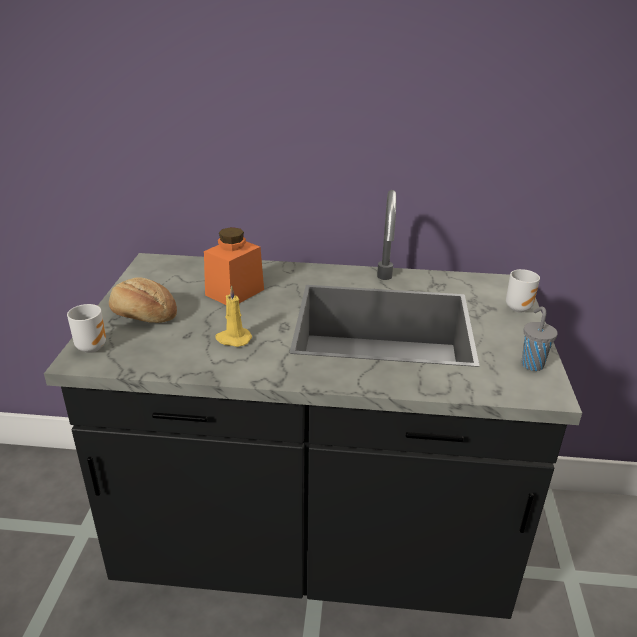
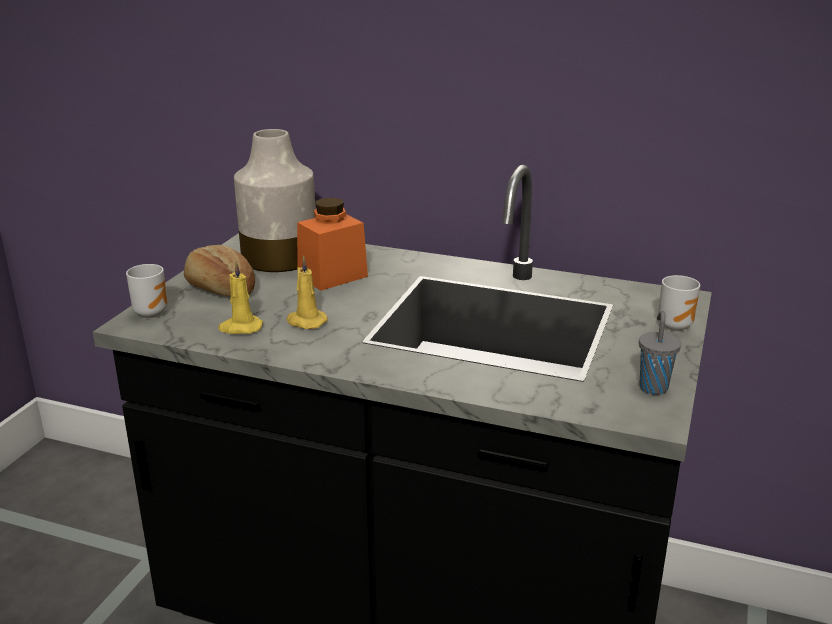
camera: 15 degrees right, 5 degrees down
none -> yellow candle [218,261,263,334]
none -> beige vase [234,129,315,272]

